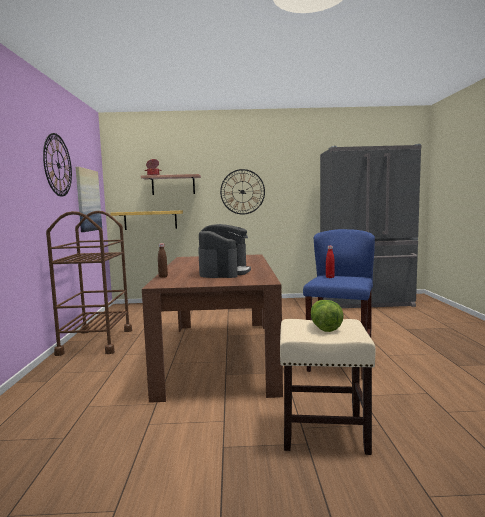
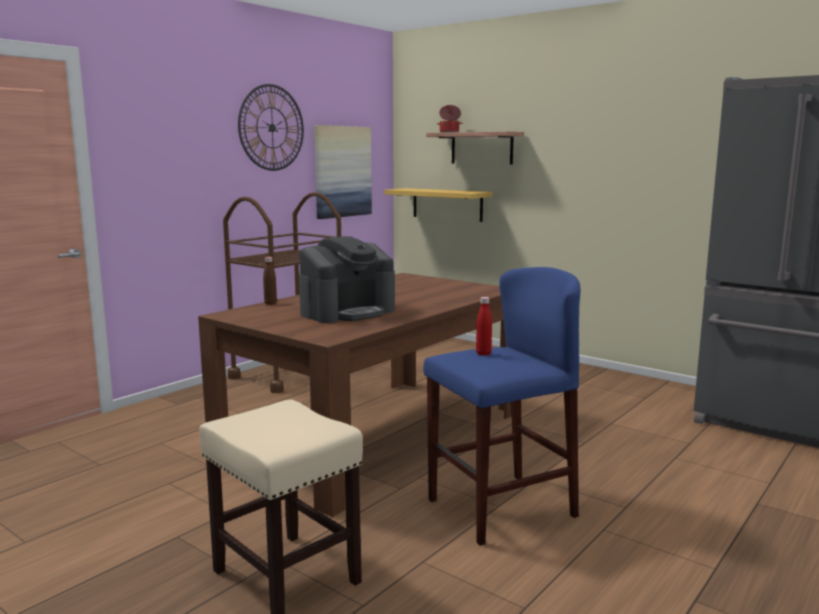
camera: 40 degrees right, 5 degrees up
wall clock [220,169,265,215] -> none
lettuce [311,300,344,332] -> none

